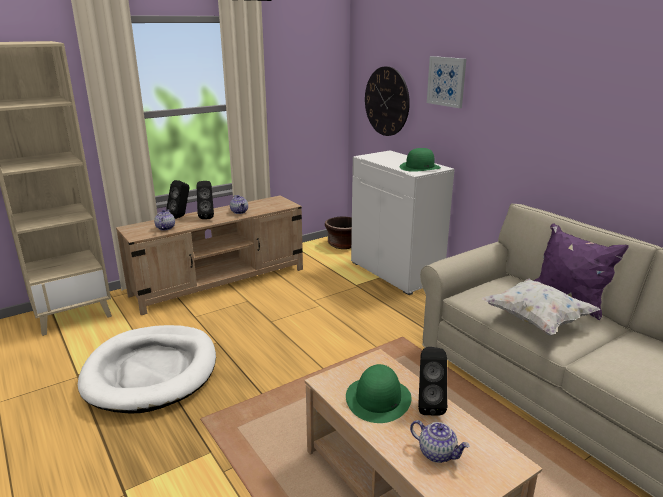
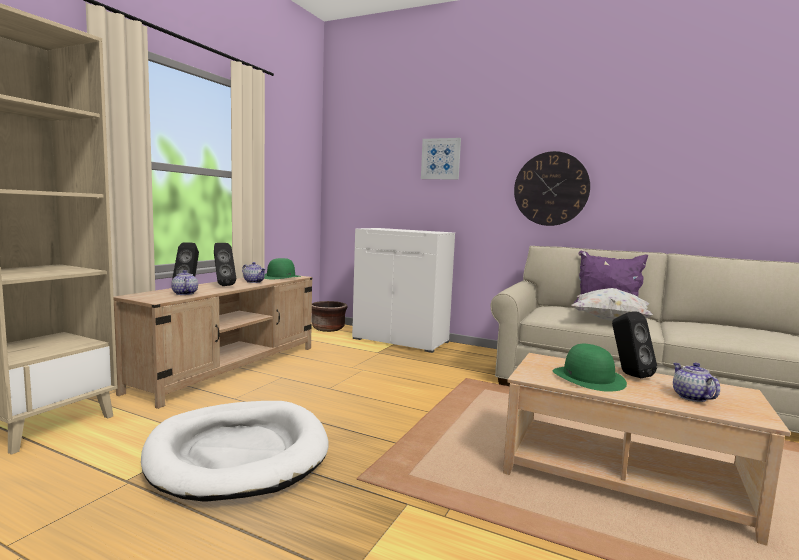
camera: 30 degrees left, 15 degrees down
wall clock [365,66,410,136] -> wall clock moved to [514,151,590,226]
green hat [400,148,441,172] -> green hat moved to [264,258,301,279]
teapot [410,420,470,463] -> teapot turned 105 degrees counterclockwise [673,363,720,402]

